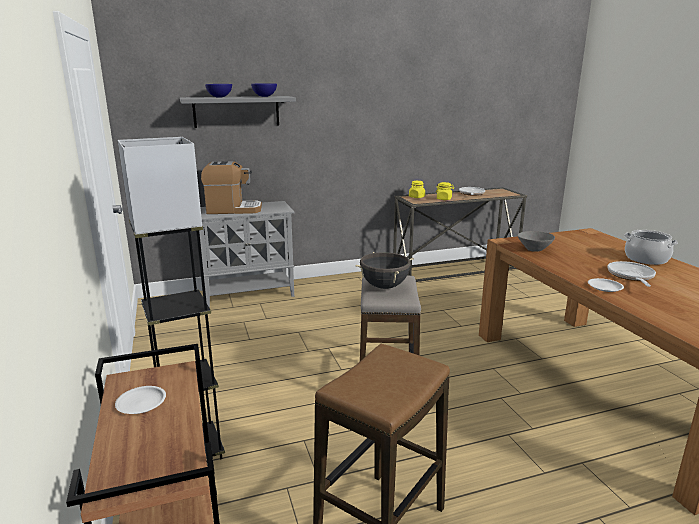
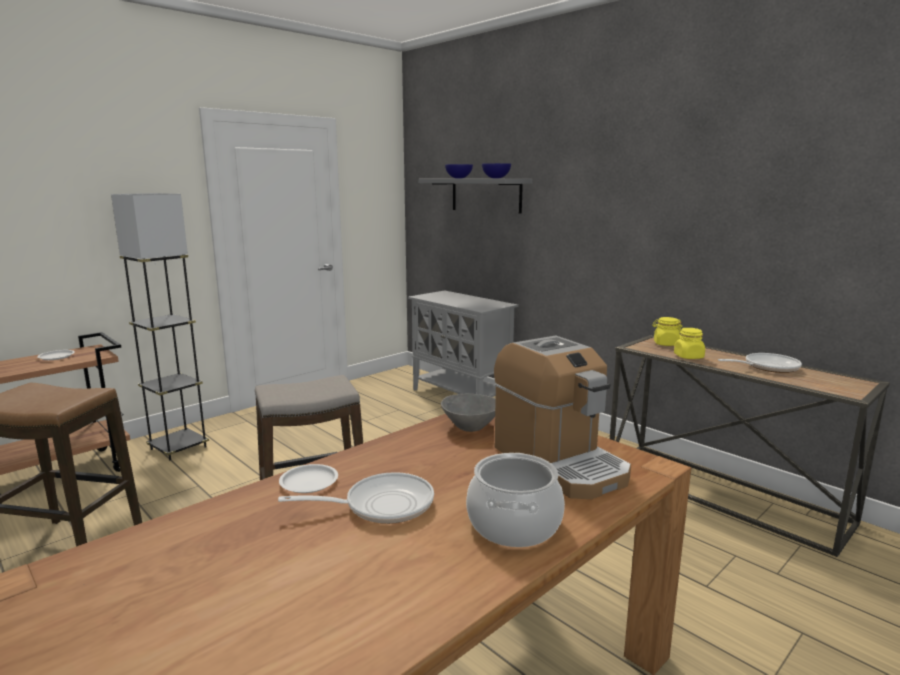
camera: 65 degrees right, 5 degrees down
coffee machine [201,161,262,214] -> coffee machine moved to [494,336,631,499]
black cooking pot [355,252,414,289] -> none

